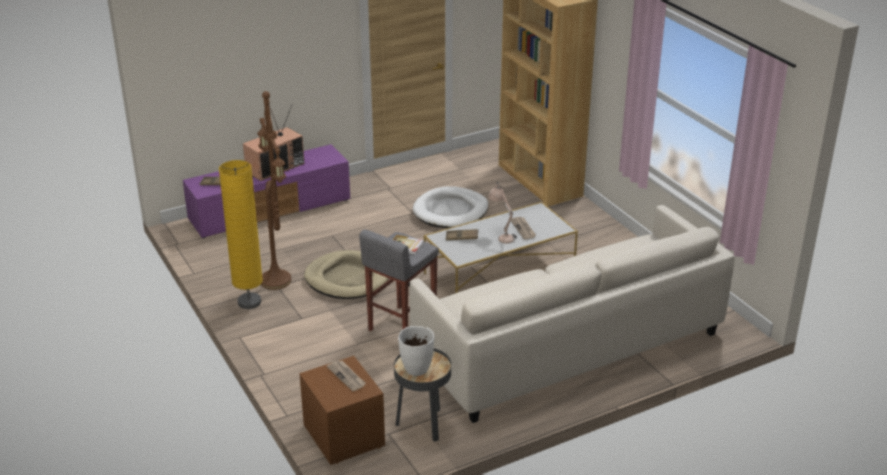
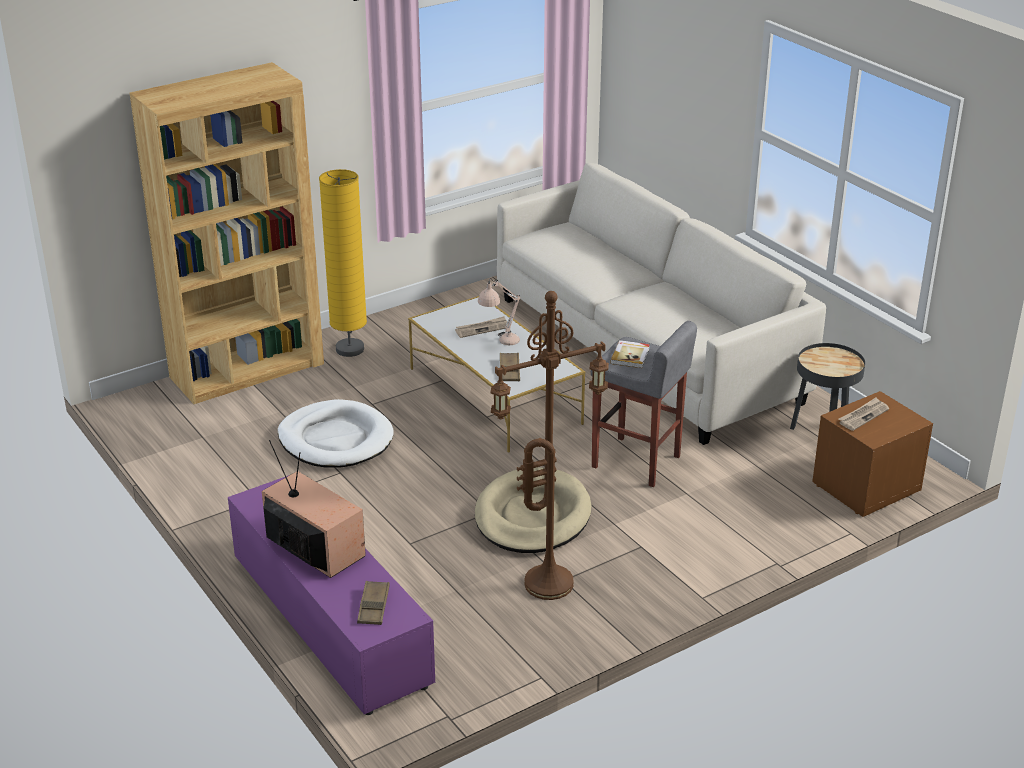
camera: 95 degrees left, 0 degrees up
yellow floor lamp [219,160,263,309] -> yellow floor lamp moved to [319,169,367,357]
white vase [398,326,434,376] -> none

